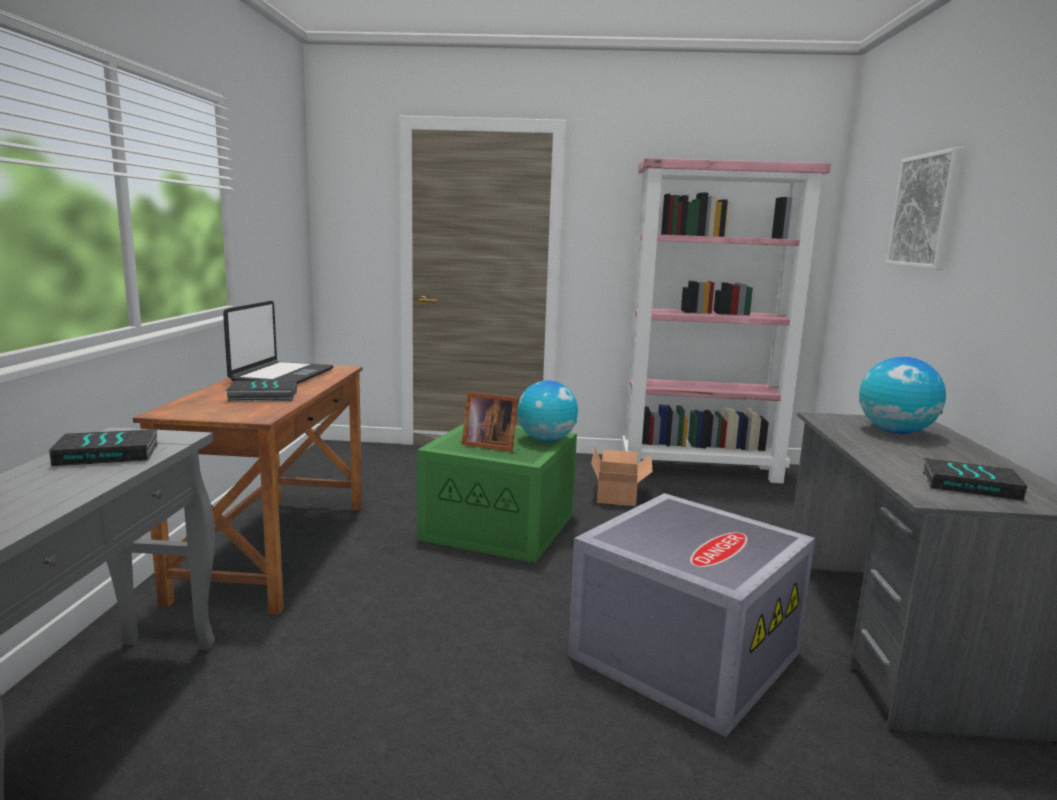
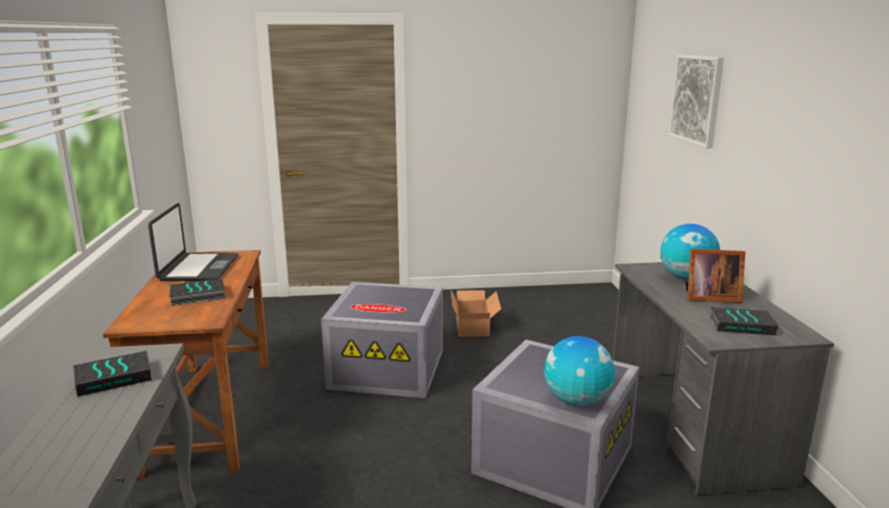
camera: 10 degrees left, 5 degrees up
green storage box [417,424,577,563] -> grey storage box [321,282,443,398]
picture frame [461,392,519,452] -> picture frame moved to [685,249,746,303]
globe [517,380,578,442] -> globe moved to [544,336,614,406]
pink bookcase [622,158,831,483] -> none

